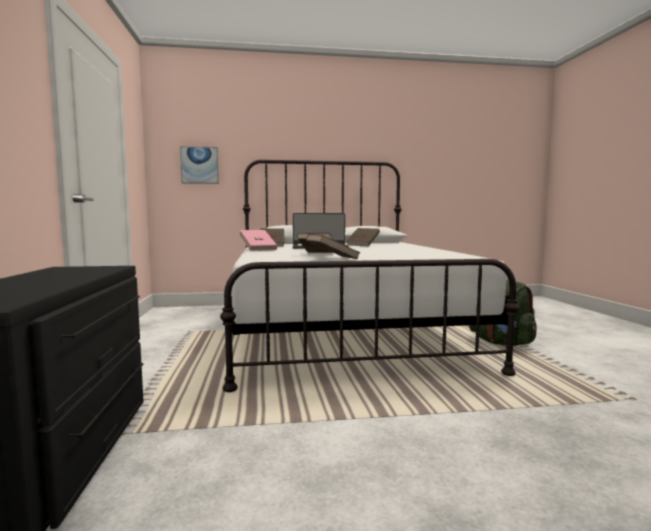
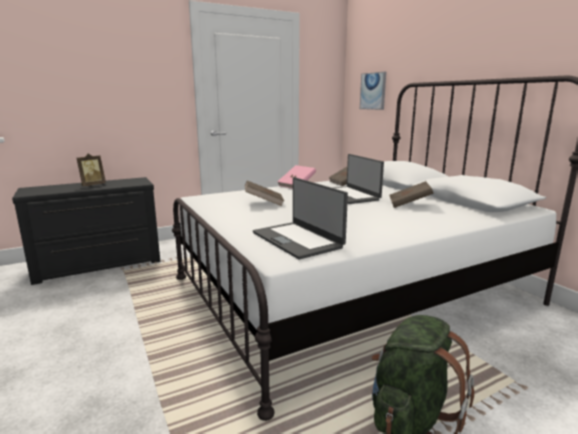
camera: 70 degrees right, 10 degrees up
brown book [306,234,360,259] -> none
none -> picture frame [77,153,106,186]
none -> laptop [253,177,348,259]

